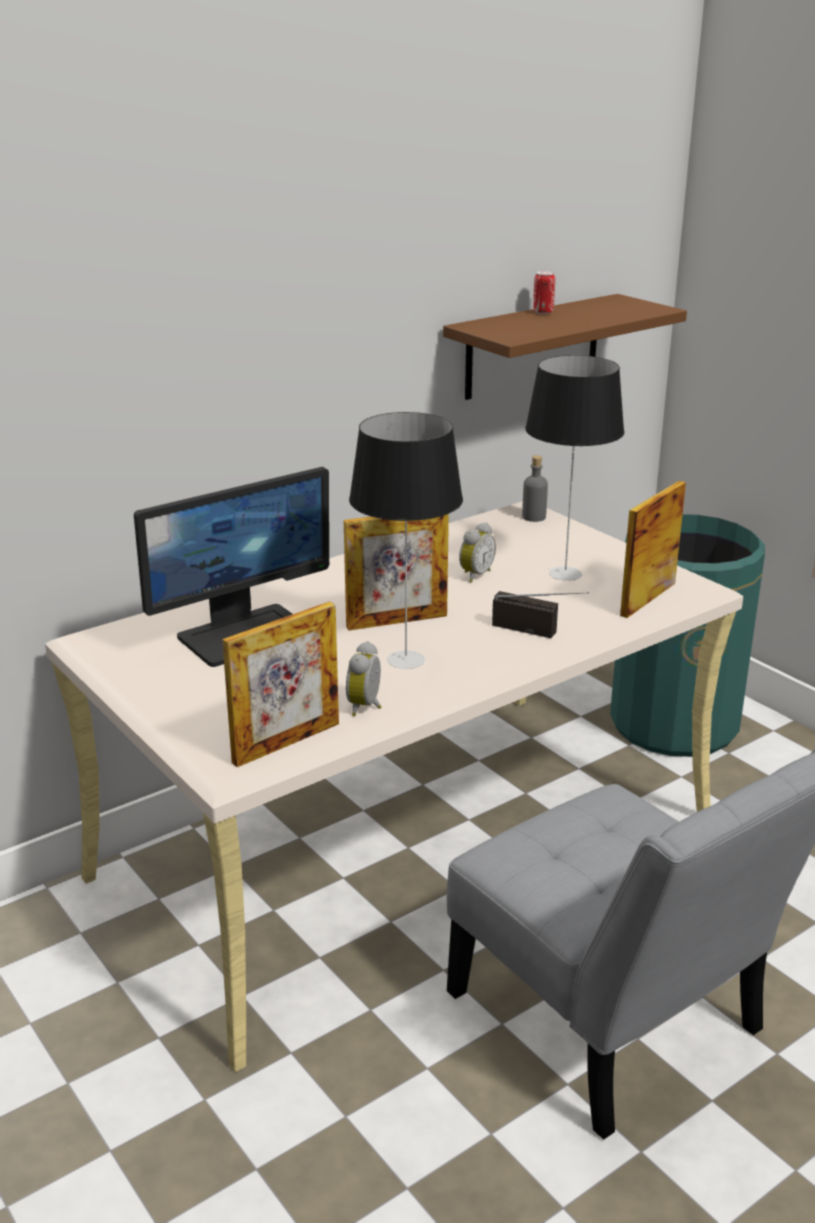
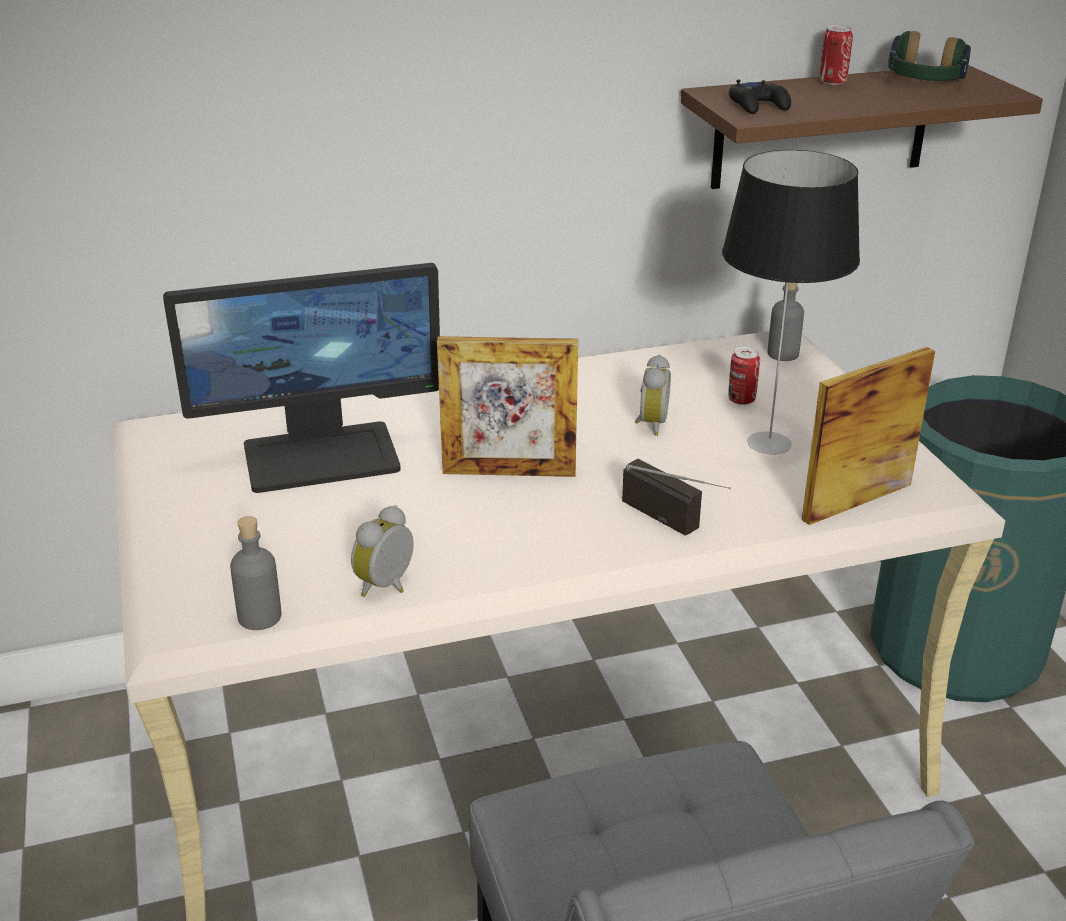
camera: 20 degrees right, 5 degrees up
picture frame [222,601,339,767] -> grey bottle [230,516,282,630]
table lamp [349,412,463,669] -> none
alarm clock [459,522,496,582] -> alarm clock turned 45 degrees counterclockwise [635,354,671,436]
none -> can [728,347,760,405]
none -> black game controller [729,79,791,114]
none -> headphones [888,31,971,81]

